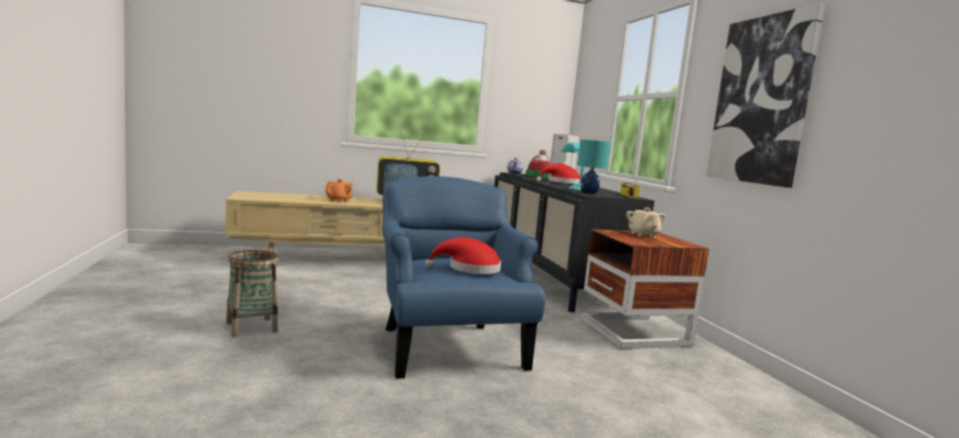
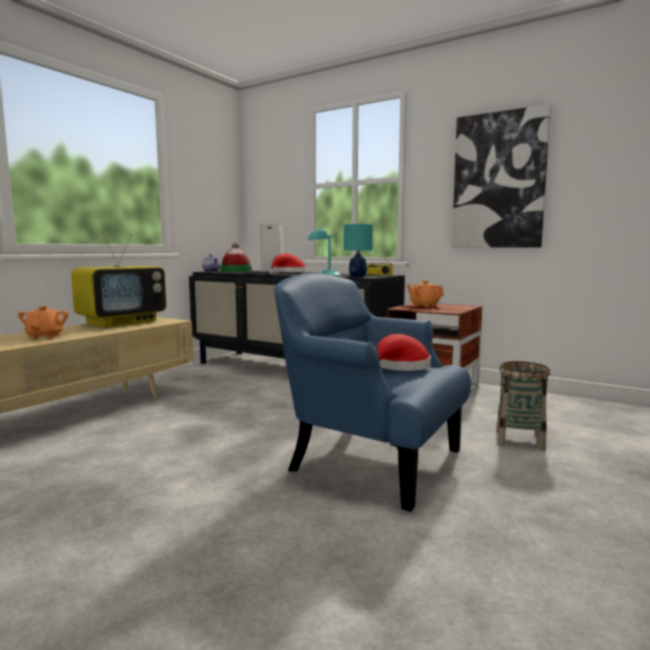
camera: 40 degrees left, 0 degrees up
basket [226,250,278,337] -> basket moved to [496,361,550,451]
beige teapot [626,207,666,238] -> orange teapot [407,281,444,307]

